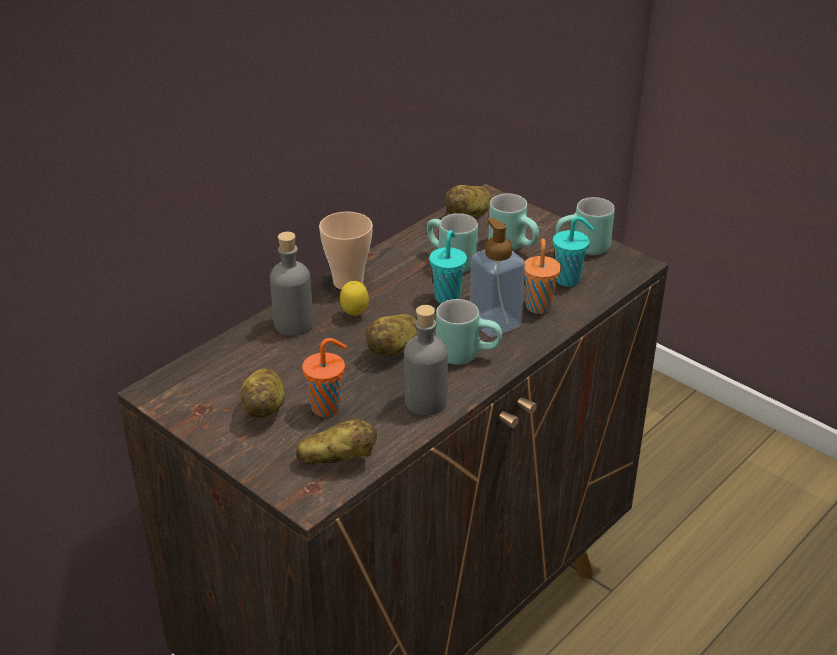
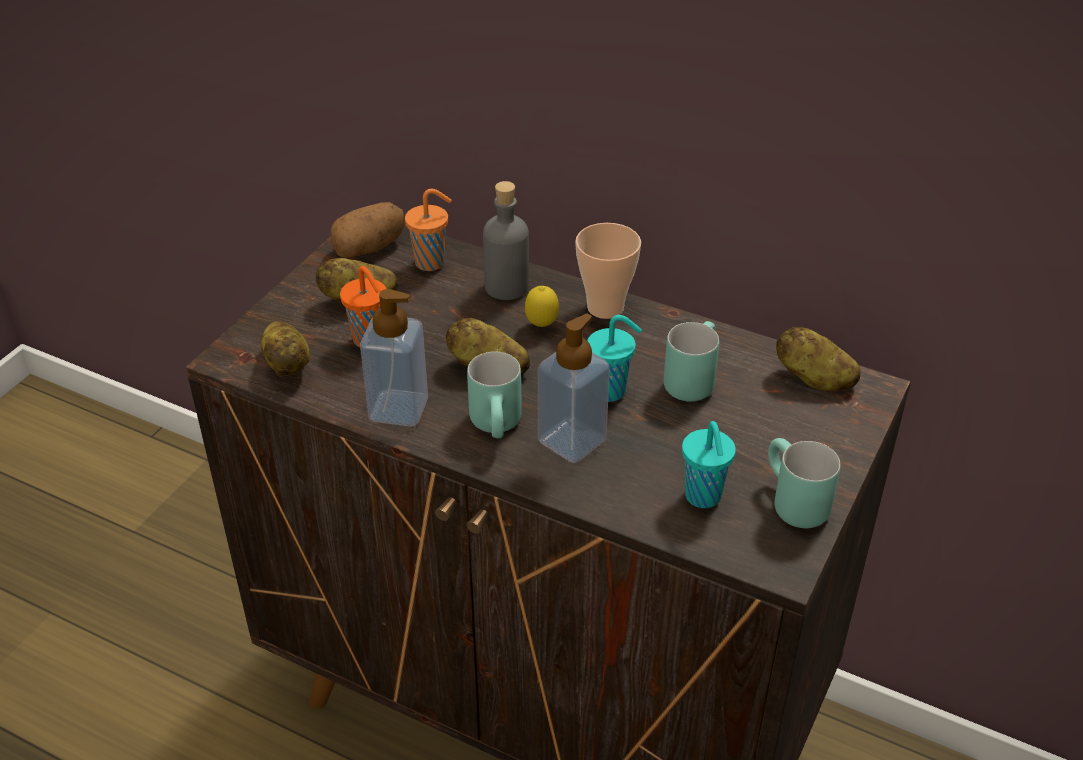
camera: 75 degrees right, 5 degrees up
grey bottle [404,305,448,416] -> soap dispenser [360,289,428,427]
turquoise mug [488,194,539,251] -> none
orange cup [525,238,561,314] -> orange cup moved to [405,189,452,271]
none -> potato [331,202,405,258]

